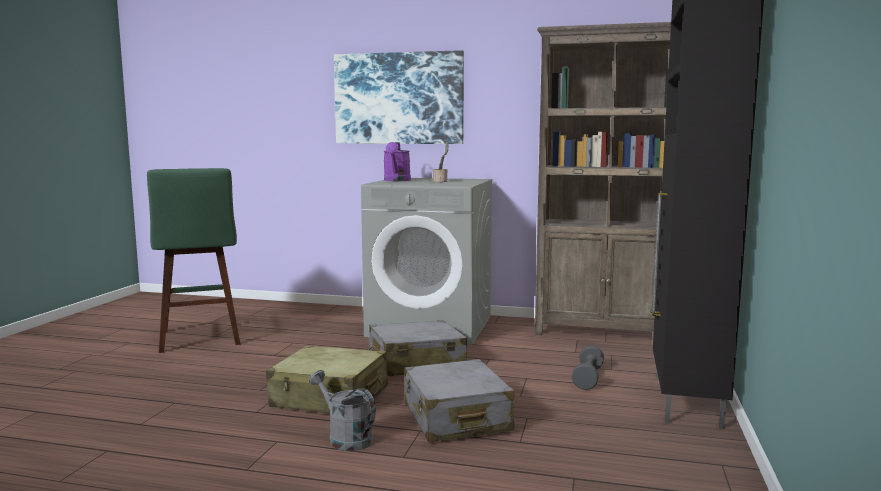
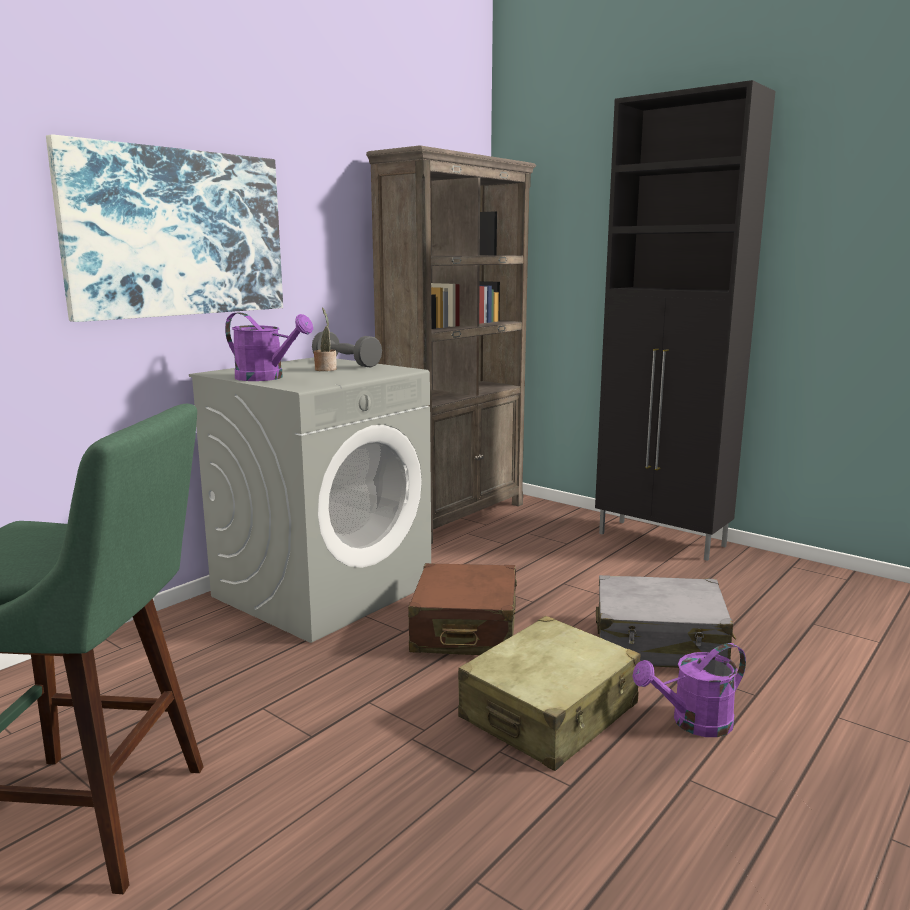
camera: 65 degrees left, 5 degrees up
grey watering can [309,370,376,451] -> purple watering can [632,643,746,737]
grey suitcase [369,320,467,376] -> brown suitcase [408,563,517,655]
grey dumbbell [572,345,604,390] -> grey dumbbell moved to [312,331,382,368]

